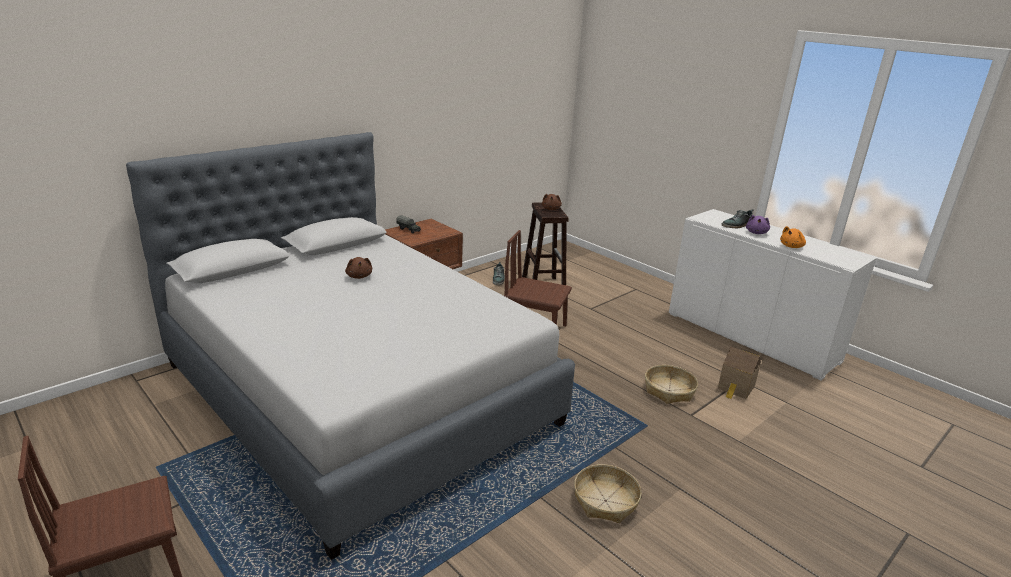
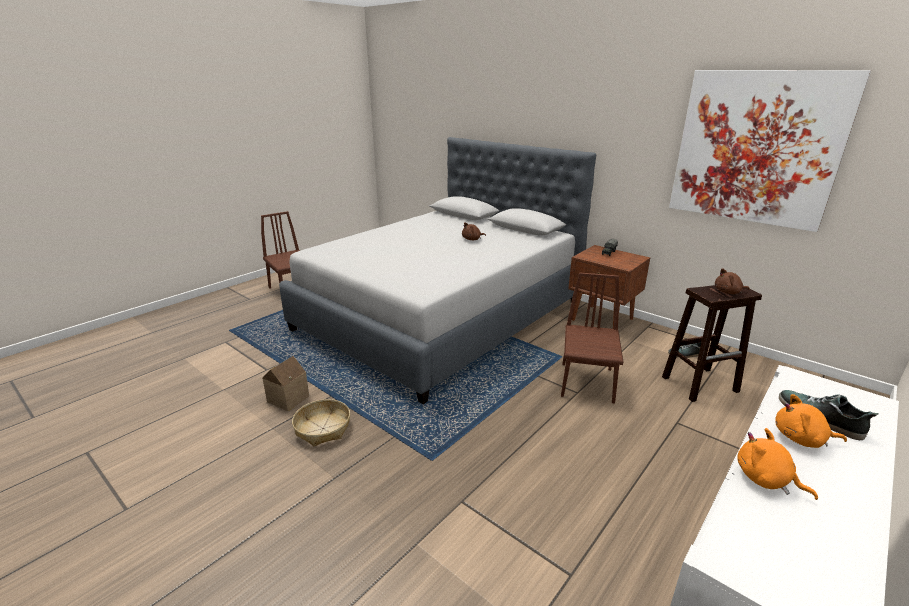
camera: 85 degrees right, 0 degrees up
basket [645,365,698,404] -> none
toy house [717,346,761,399] -> toy house moved to [262,356,310,411]
purple plush toy [746,215,770,234] -> orange plush toy [775,394,847,448]
none -> picture [669,70,871,232]

